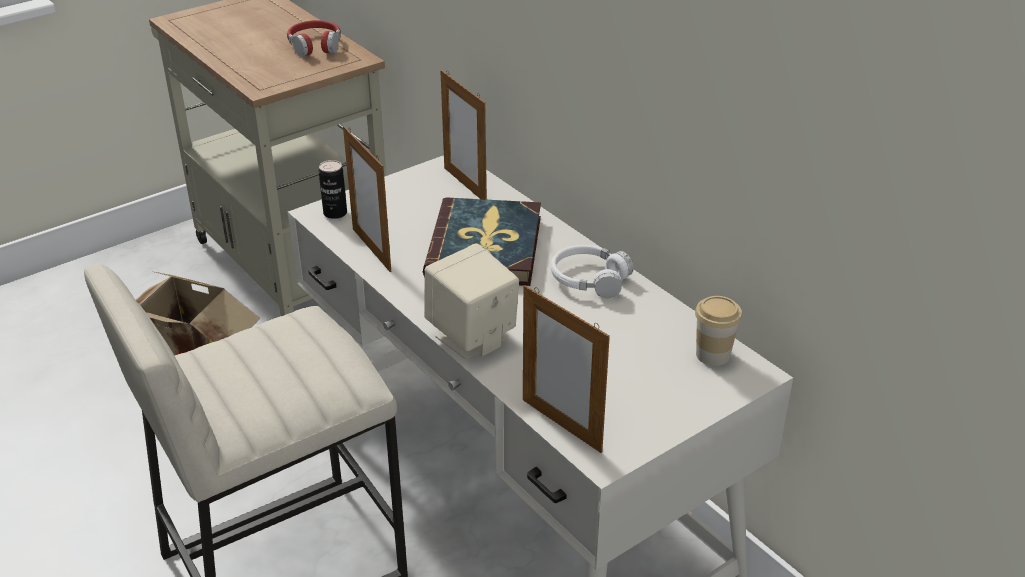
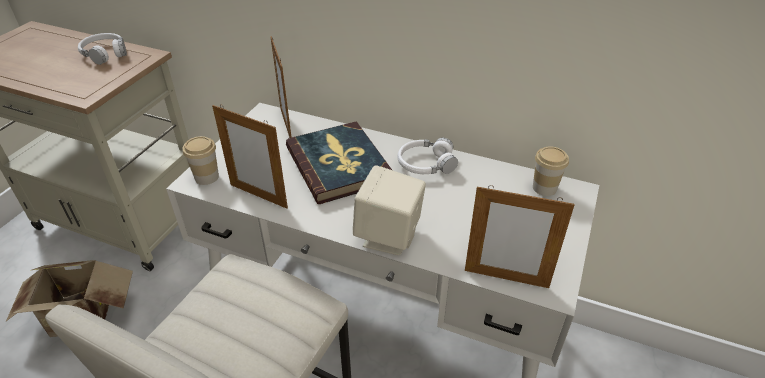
camera: 30 degrees left, 5 degrees up
red headphones [287,20,341,57] -> white headphones [78,33,127,65]
can [319,160,347,219] -> cup [183,136,219,185]
picture frame [440,70,487,200] -> picture frame turned 45 degrees clockwise [270,36,292,138]

